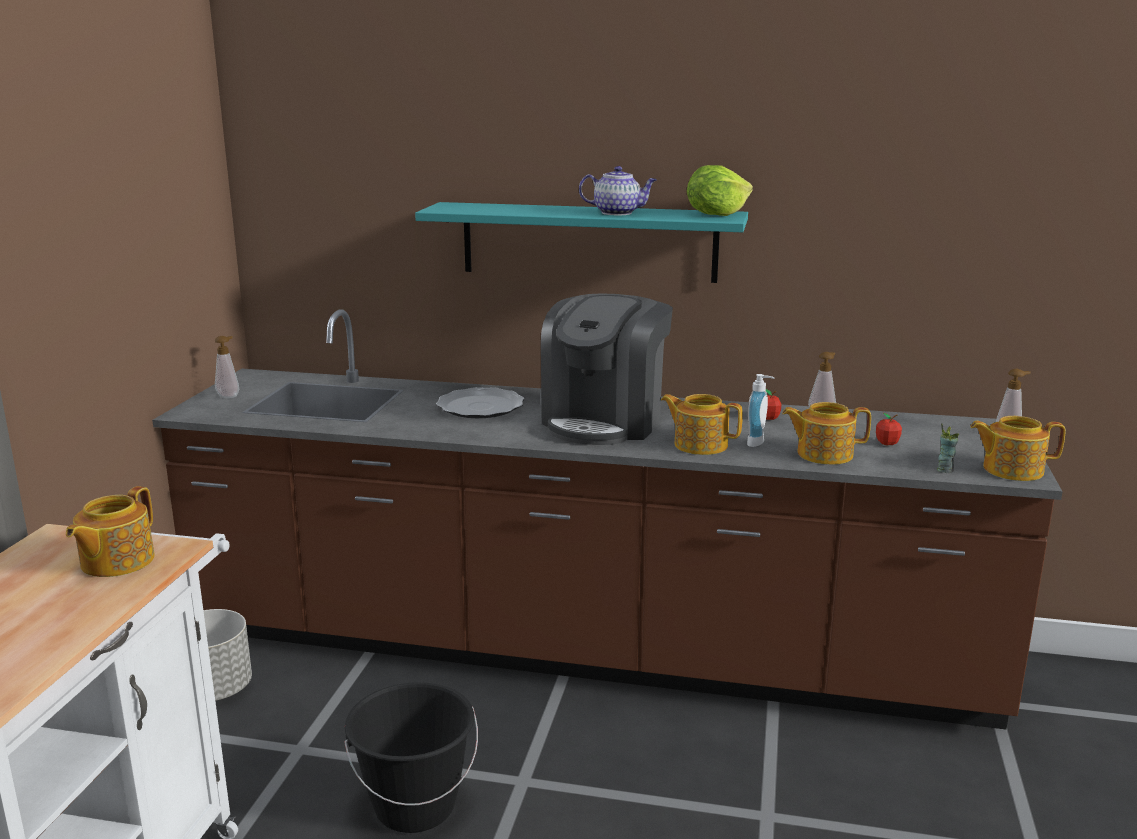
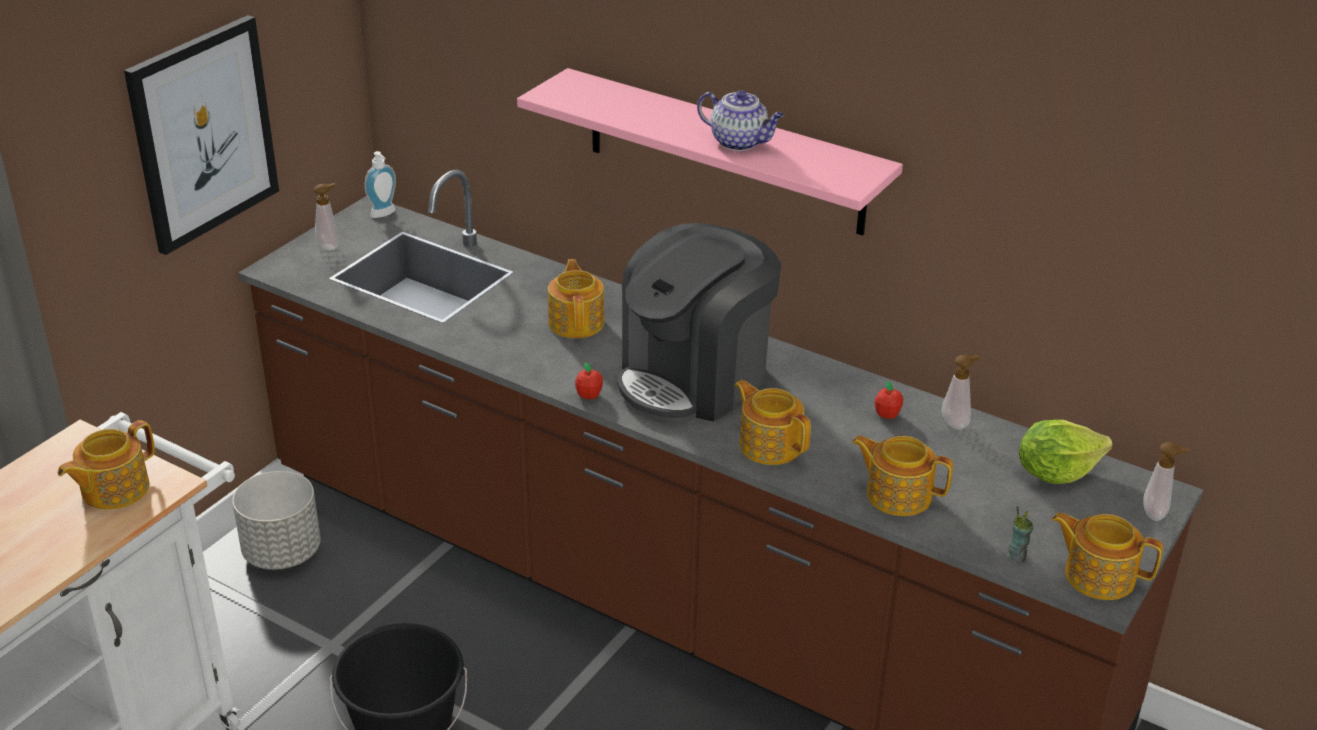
camera: 20 degrees right, 15 degrees up
turquoise shelf [415,202,748,283] -> pink shelf [517,68,903,236]
plate [436,387,524,418] -> teapot [548,259,604,338]
lettuce [687,165,753,216] -> lettuce moved to [1019,420,1113,484]
soap dispenser [747,374,775,447] -> soap dispenser moved to [364,151,396,218]
apple [876,413,902,445] -> apple moved to [575,362,603,400]
none -> picture [124,15,279,255]

